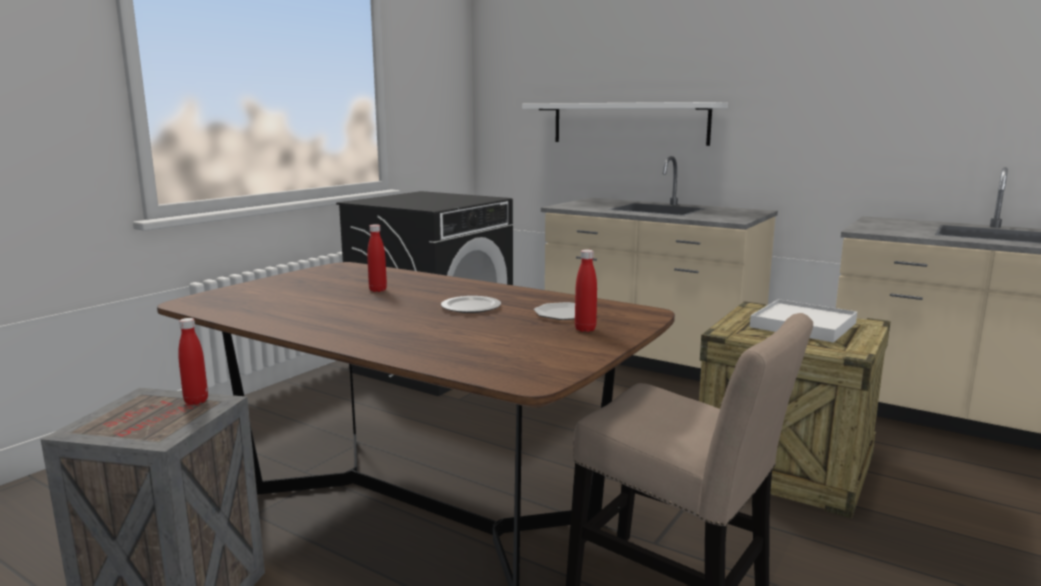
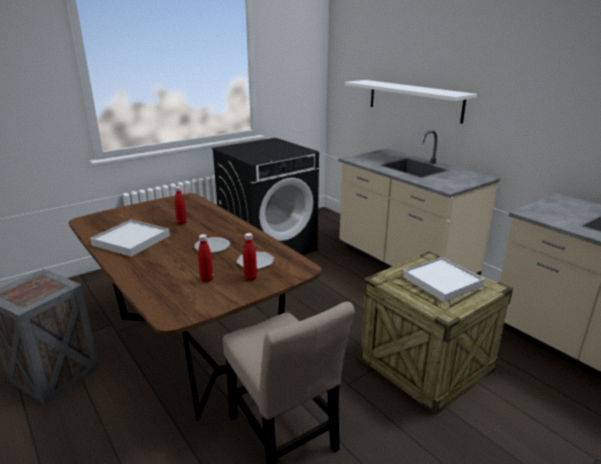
camera: 20 degrees right, 10 degrees up
red bottle [178,318,208,405] -> red bottle moved to [198,234,213,282]
none -> white tray [90,220,170,257]

